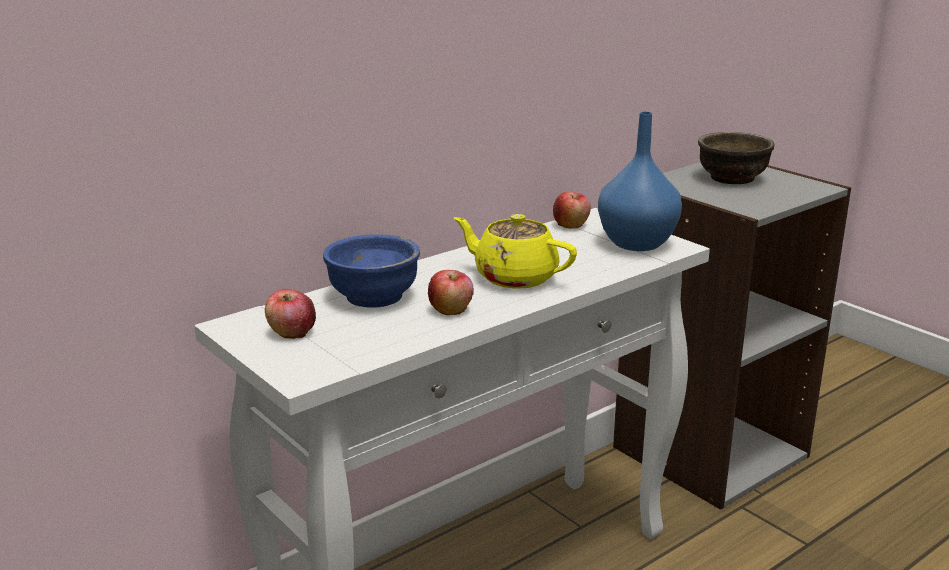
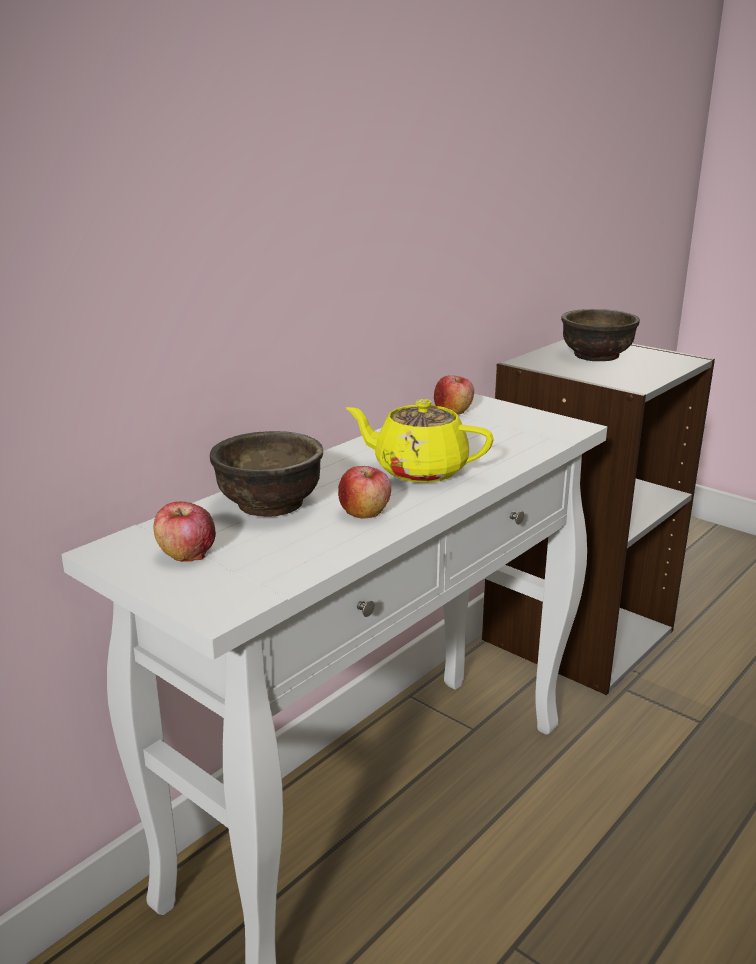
camera: 10 degrees left, 0 degrees up
blue bowl [323,234,420,308] -> brown bowl [210,431,323,517]
blue vase [598,112,682,251] -> none

